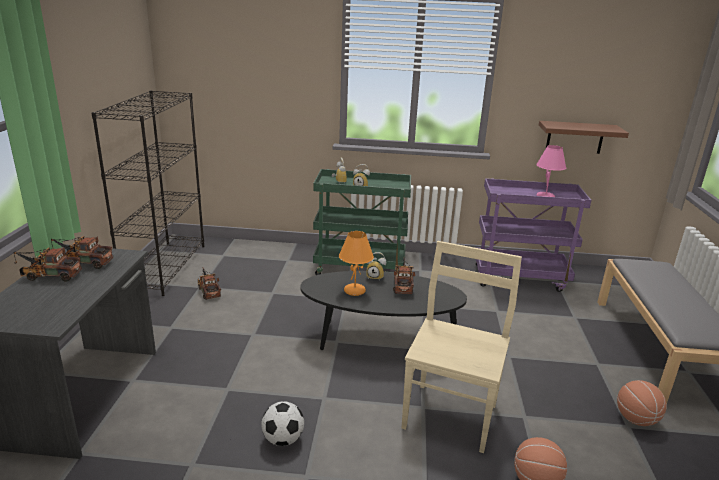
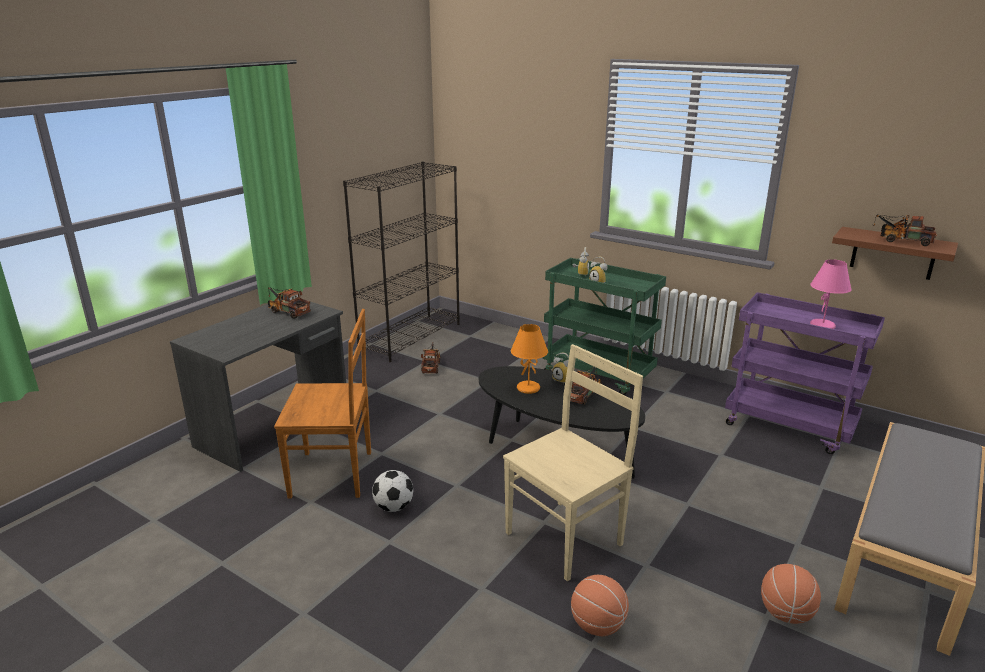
camera: 30 degrees right, 0 degrees up
toy truck [14,248,82,281] -> toy truck moved to [872,215,937,246]
none -> brown chair [274,309,371,498]

